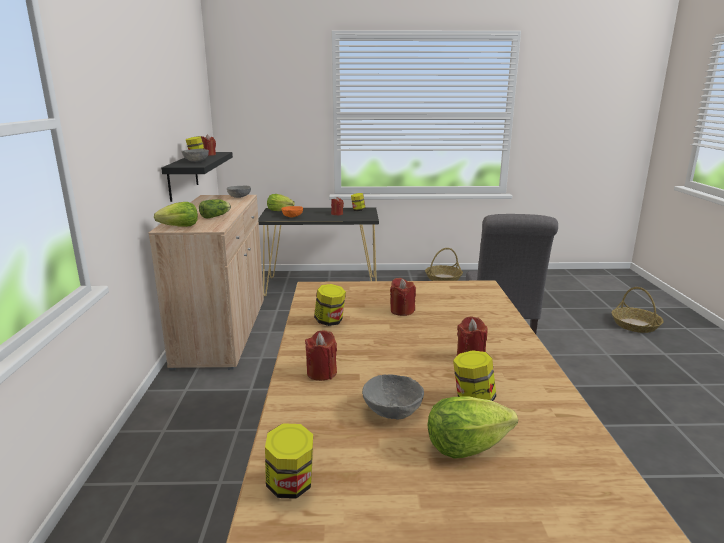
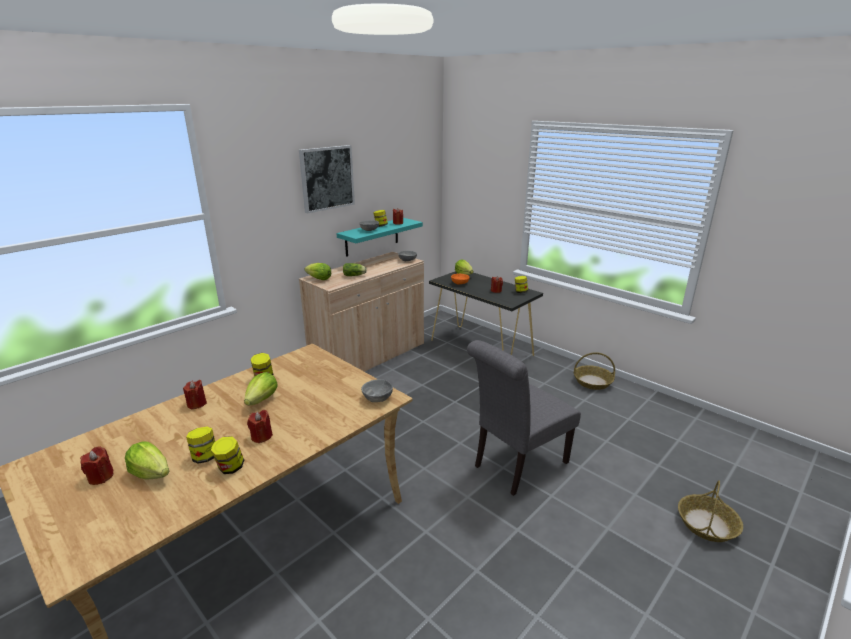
camera: 45 degrees right, 5 degrees up
black shelf [161,152,233,202] -> turquoise shelf [337,218,423,257]
jar [265,423,313,499] -> jar moved to [211,436,244,474]
grey bowl [362,374,424,420] -> grey bowl moved to [361,379,393,402]
red candle [390,278,416,316] -> red candle moved to [80,446,114,485]
none -> lettuce [244,372,277,405]
none -> picture [299,145,355,214]

